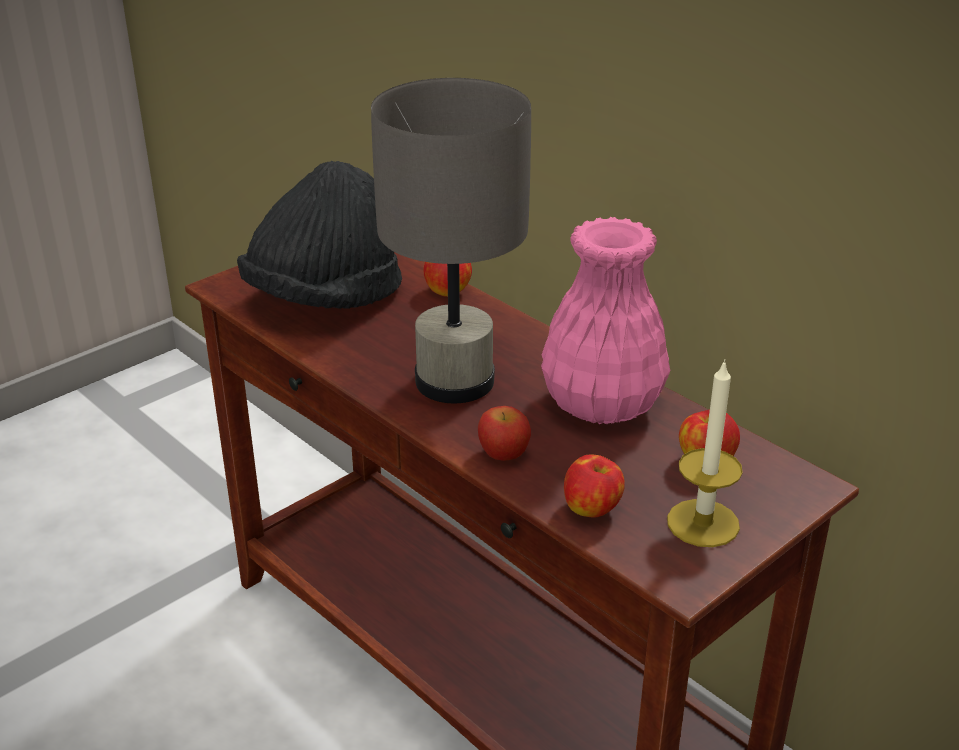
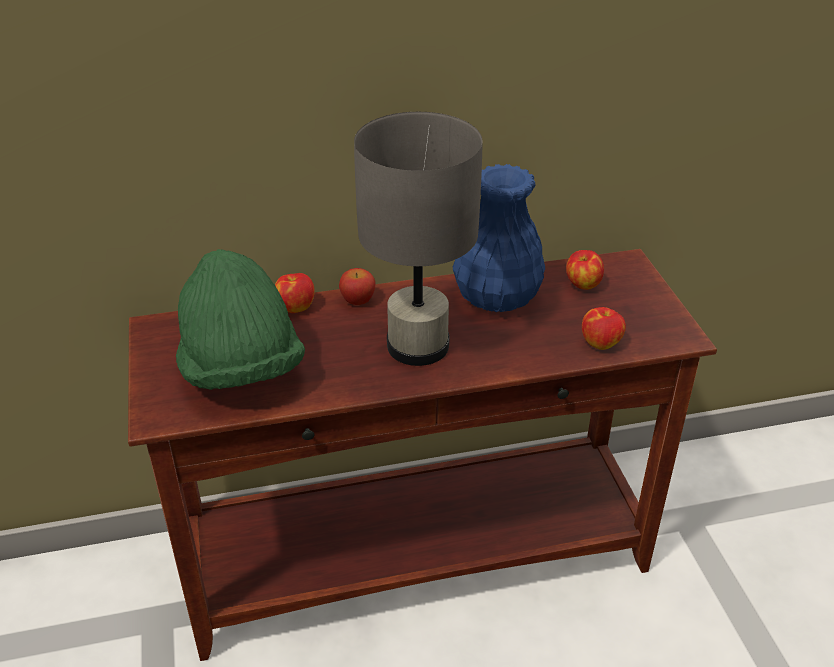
camera: 60 degrees left, 5 degrees up
black hat [237,161,402,309] -> green hat [176,249,305,390]
apple [478,406,531,461] -> apple moved to [339,268,375,305]
pink vase [541,217,670,424] -> blue vase [453,164,545,312]
candle [667,359,743,547] -> none

